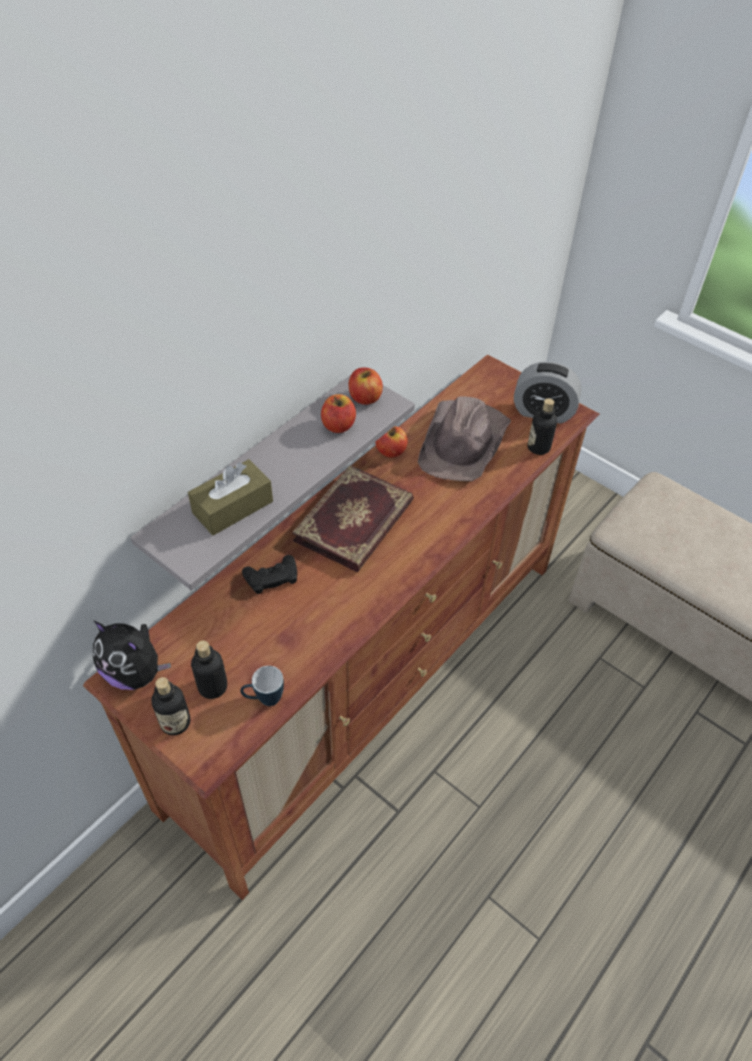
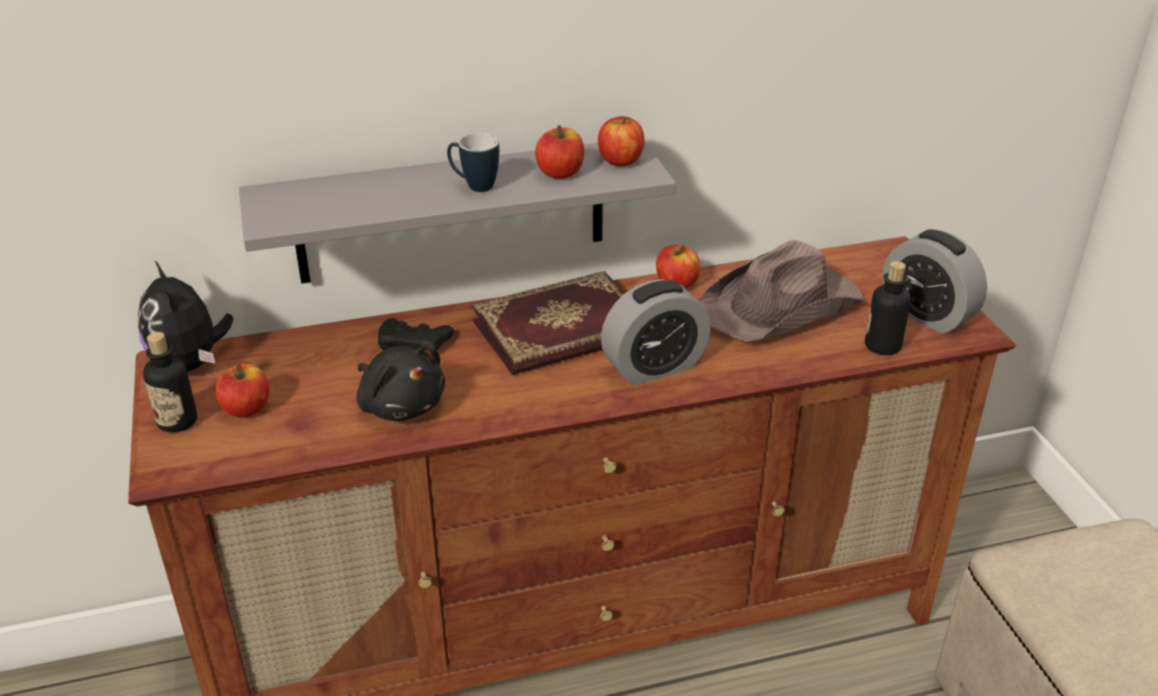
camera: 35 degrees right, 15 degrees down
brown tissue box [188,459,273,536] -> none
bottle [191,641,227,699] -> apple [216,364,269,417]
mug [240,666,284,706] -> mug moved to [447,133,499,192]
none -> black plush toy [357,345,445,421]
none -> alarm clock [601,279,711,385]

